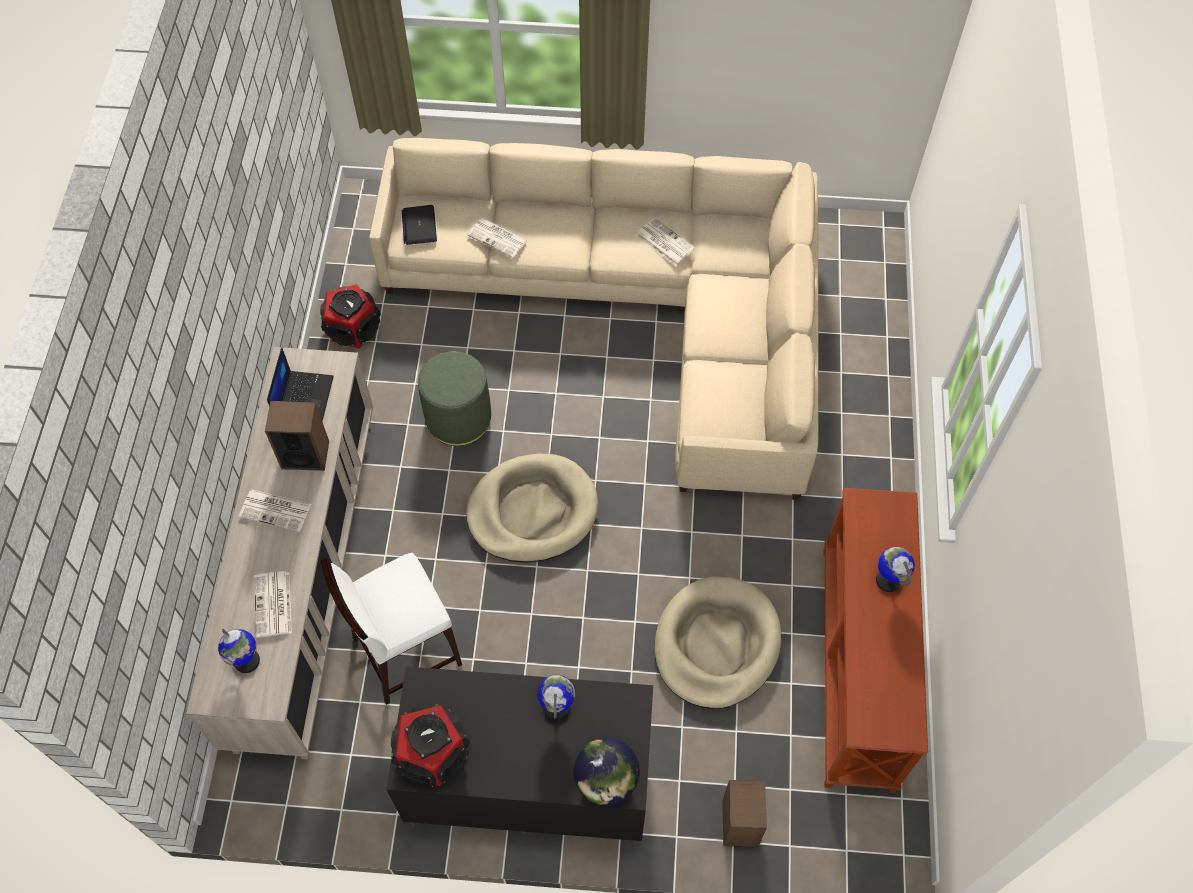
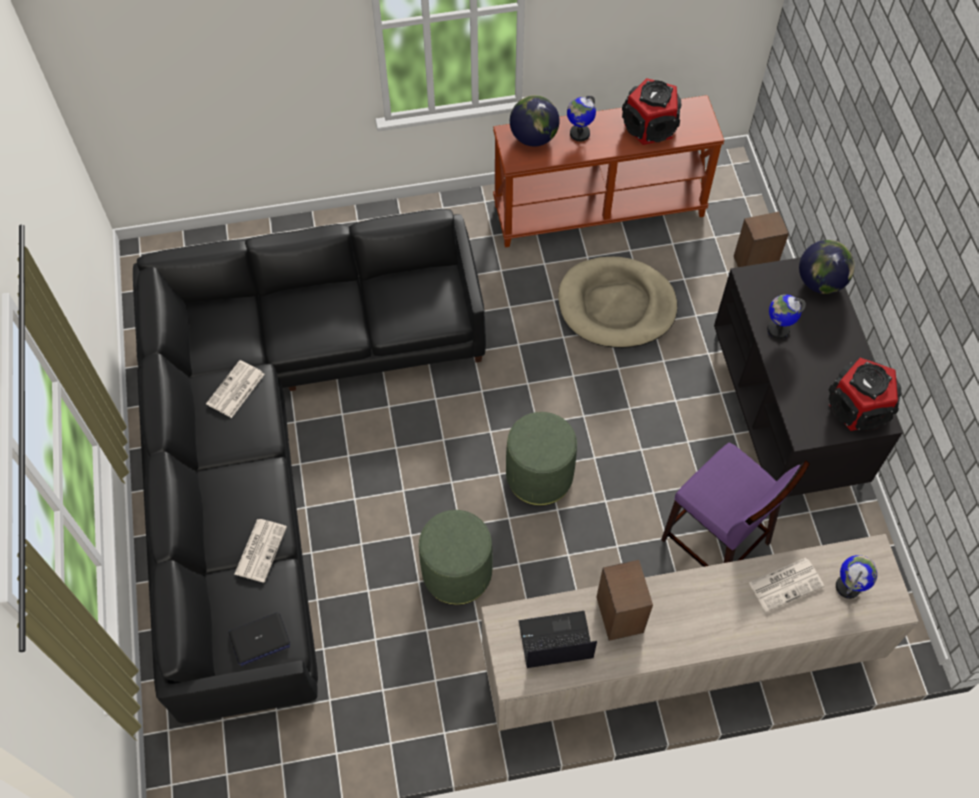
camera: 105 degrees left, 0 degrees up
newspaper [239,490,311,532] -> none
speaker [320,284,381,349] -> speaker moved to [622,78,681,145]
white stool [321,553,462,705] -> purple stool [661,443,810,567]
beige sofa [369,138,818,500] -> black sofa [133,209,486,723]
beige dog bed [466,454,598,563] -> green ottoman [506,412,577,506]
none -> globe [510,95,560,146]

